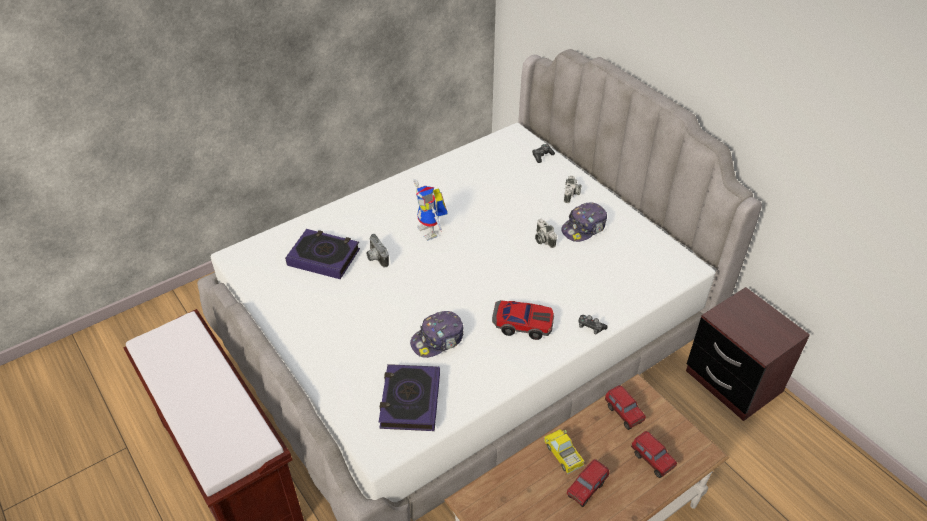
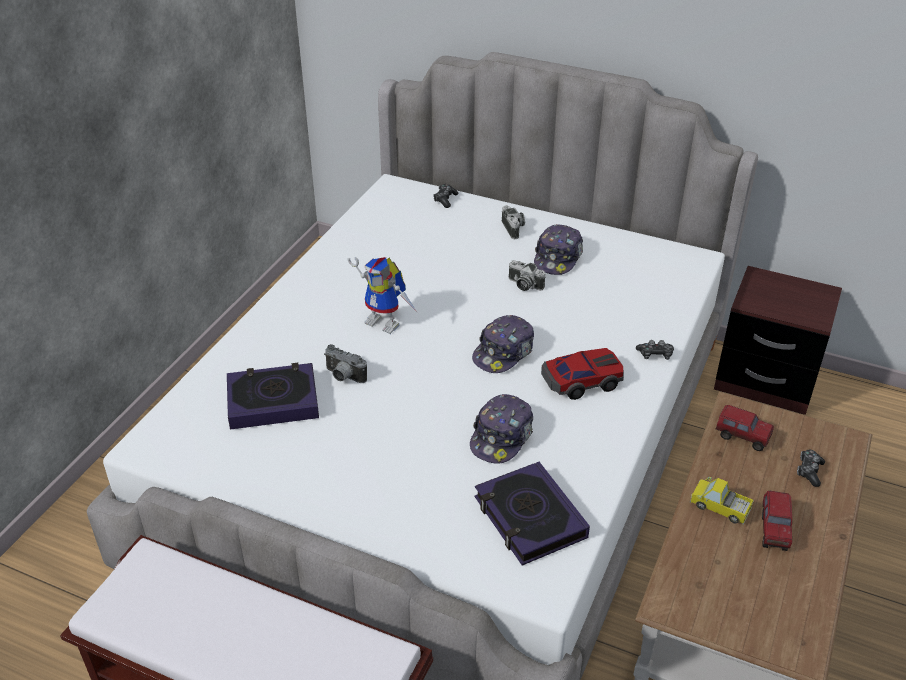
camera: 30 degrees left, 5 degrees down
toy truck [631,431,677,478] -> game controller [797,450,825,487]
none -> cap [472,315,534,373]

